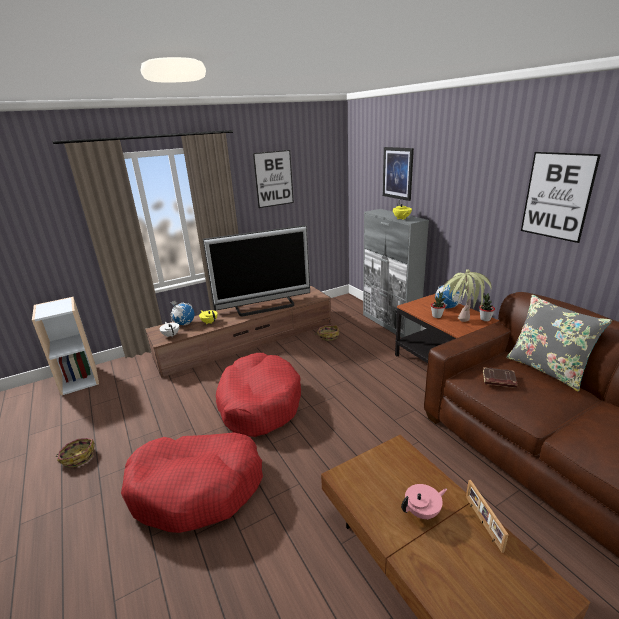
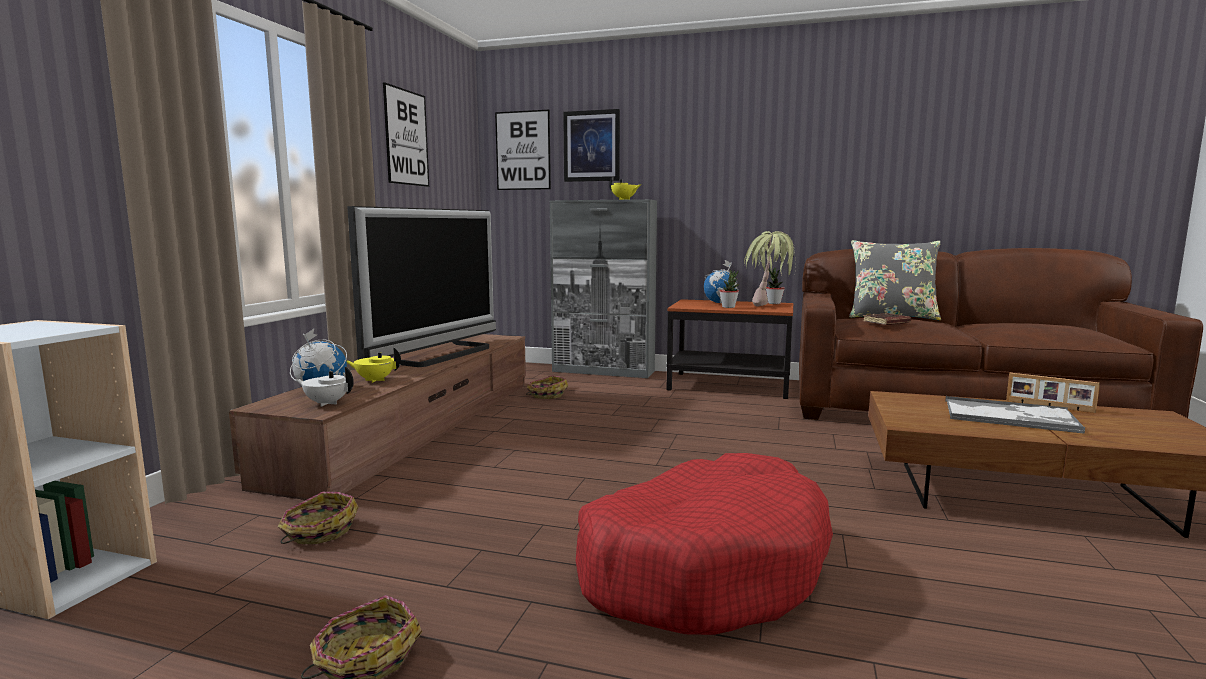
camera: 45 degrees left, 15 degrees down
red dog bed [216,353,301,437] -> none
pink teapot [401,484,447,520] -> tray [945,396,1085,434]
picture [521,152,601,243] -> picture moved to [495,110,551,190]
none -> basket [278,492,359,544]

